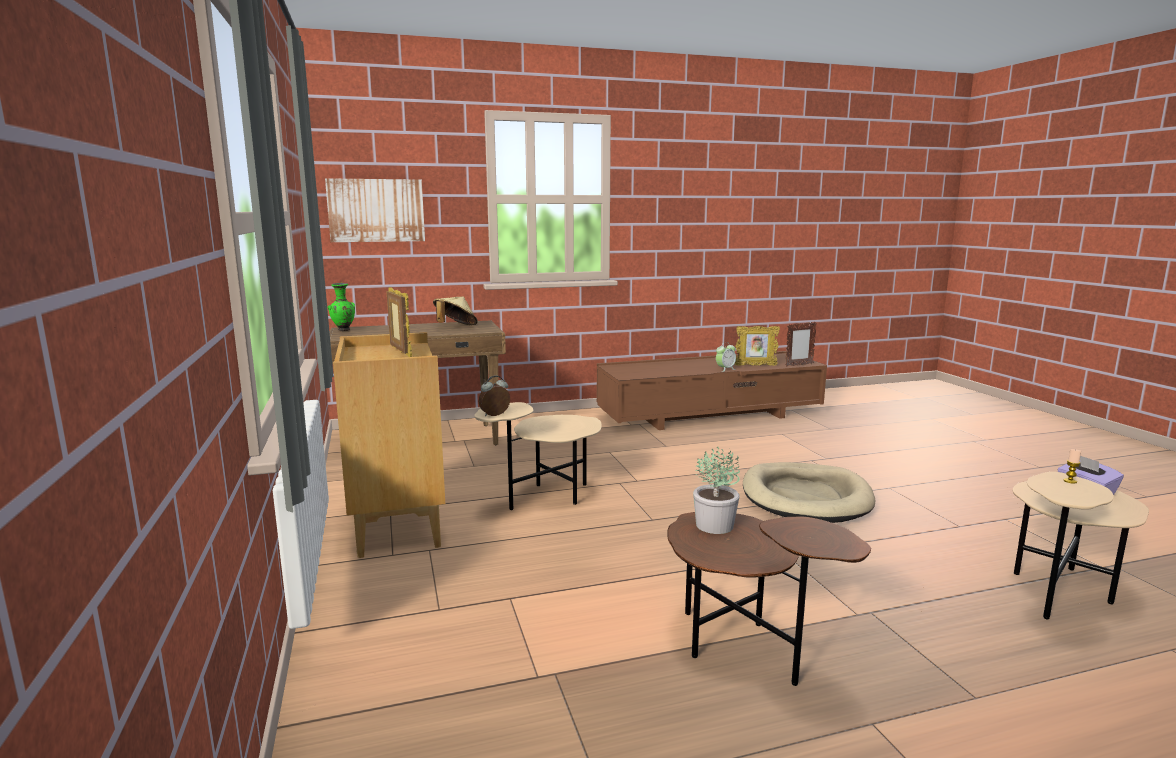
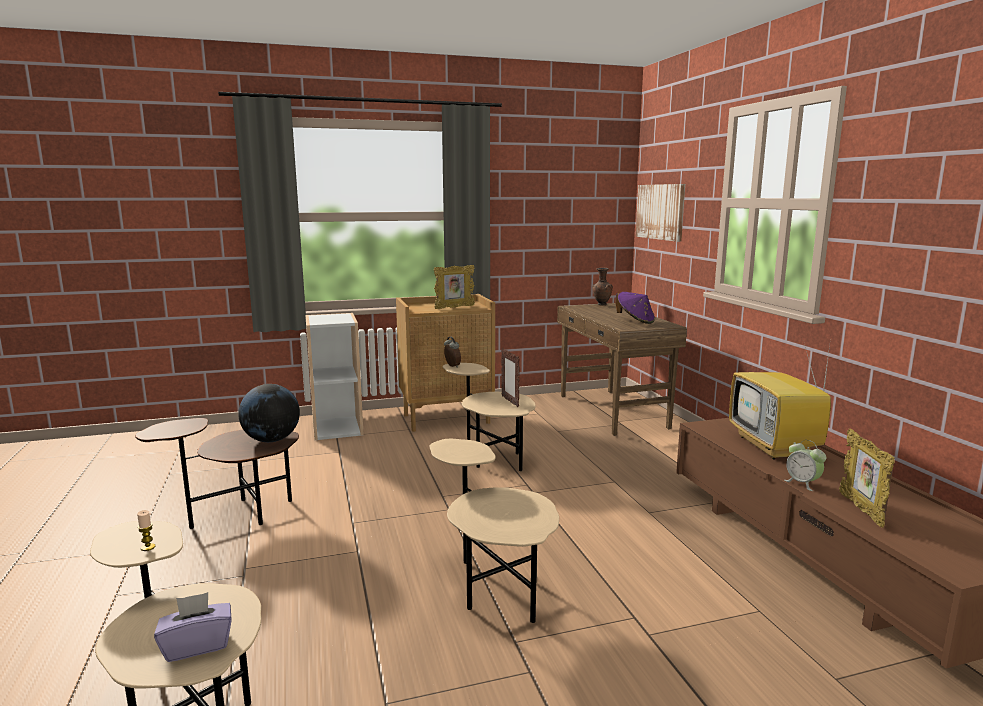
camera: 90 degrees right, 0 degrees up
green vase [328,283,355,331] -> brown vase [592,268,613,306]
beige hat [433,296,478,325] -> purple hat [616,292,655,324]
potted plant [693,447,740,534] -> globe [238,384,300,442]
beige dog bed [743,462,876,523] -> beige side table [429,439,559,623]
picture frame [785,322,817,366] -> picture frame moved to [501,348,520,407]
none -> bookcase [305,313,364,440]
none -> television [729,338,831,460]

